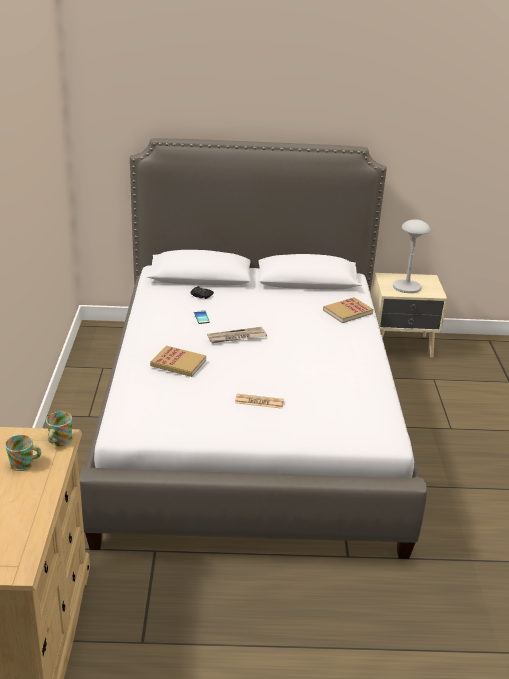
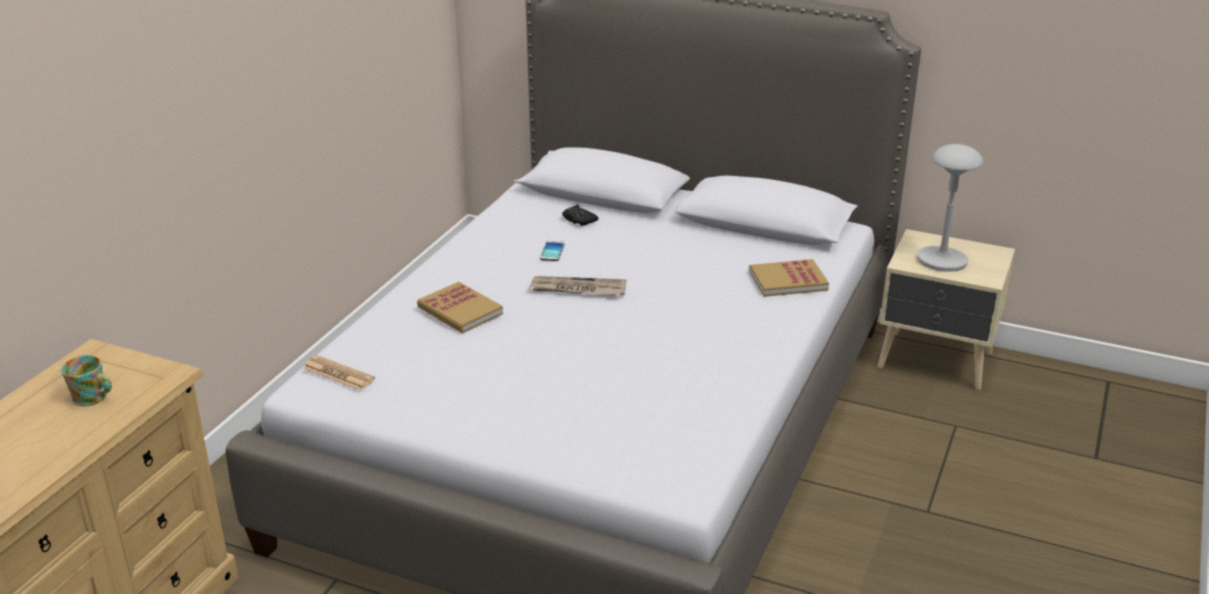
camera: 25 degrees right, 0 degrees up
mug [46,412,73,446] -> none
newspaper [235,394,284,409] -> newspaper moved to [303,355,375,390]

